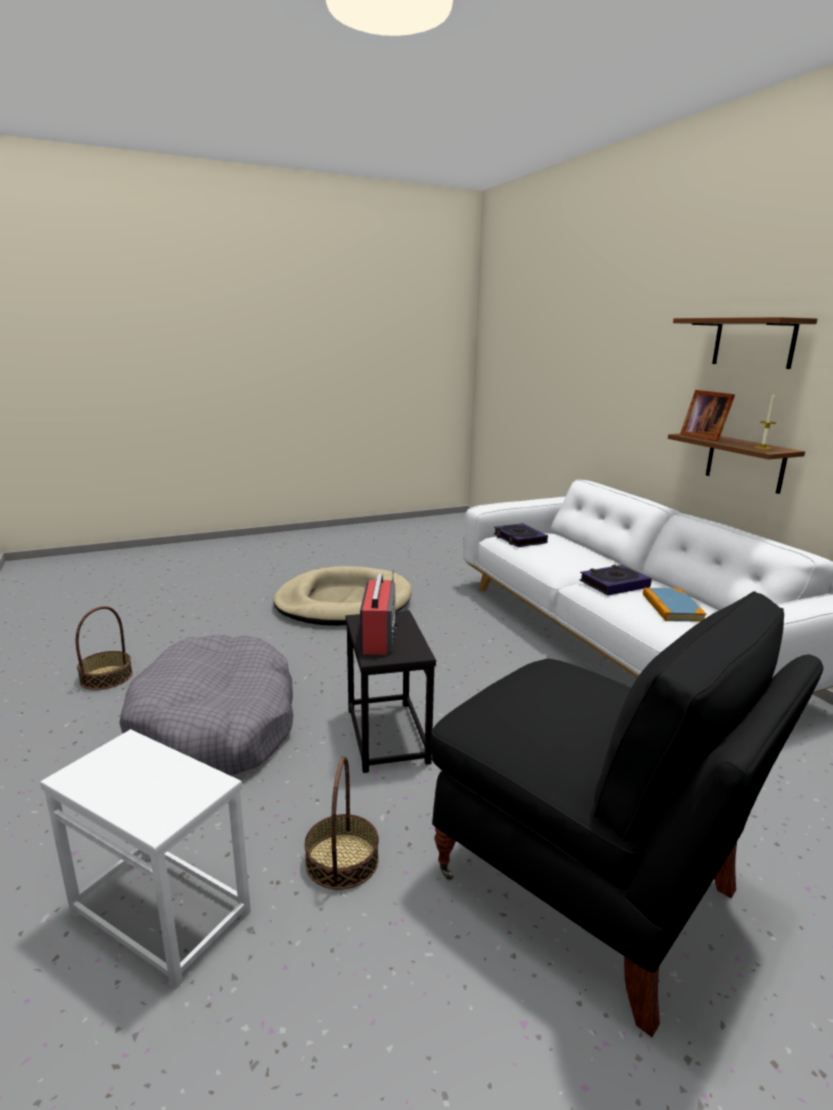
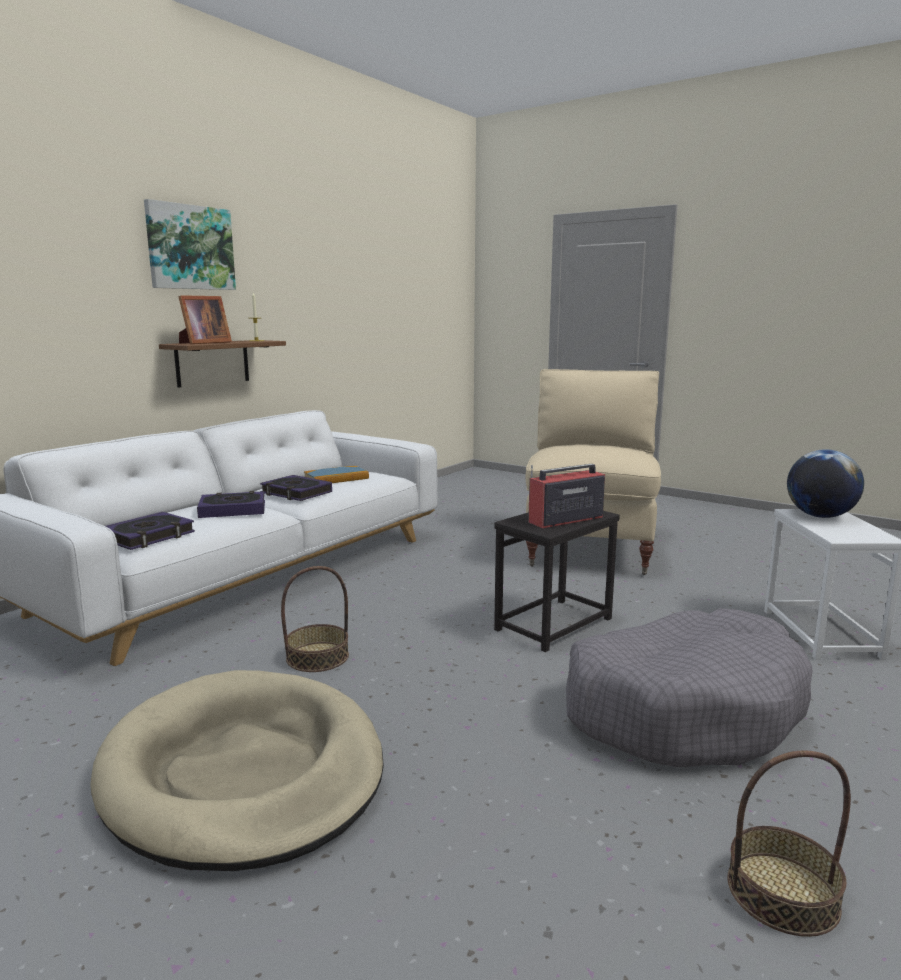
camera: 120 degrees left, 5 degrees down
basket [304,757,379,890] -> basket moved to [281,566,349,672]
black armchair [431,591,823,1037] -> beige armchair [526,369,661,575]
brown shelf [673,317,817,369] -> picture [144,199,236,290]
none -> book [197,491,265,518]
none -> globe [787,449,864,518]

